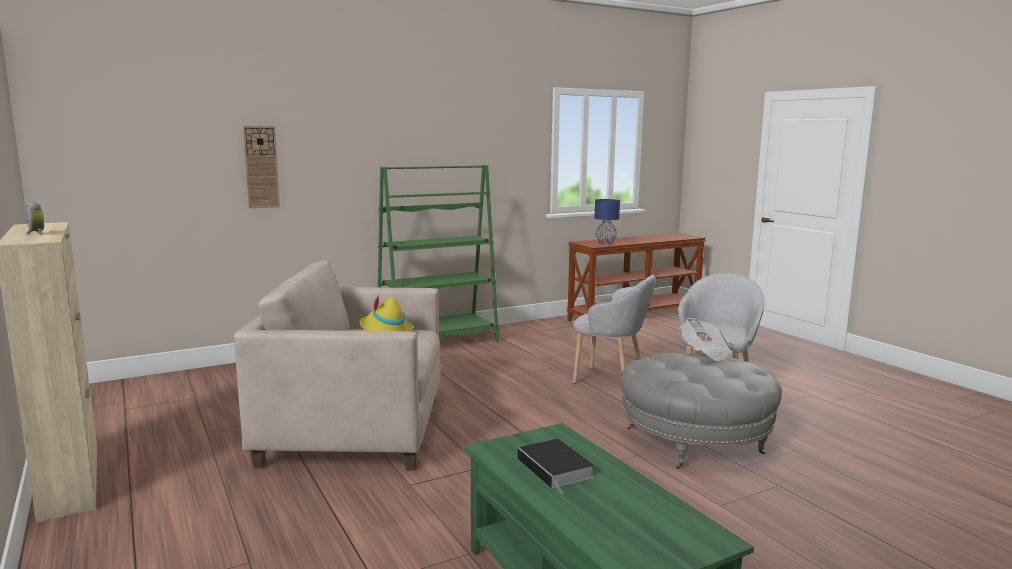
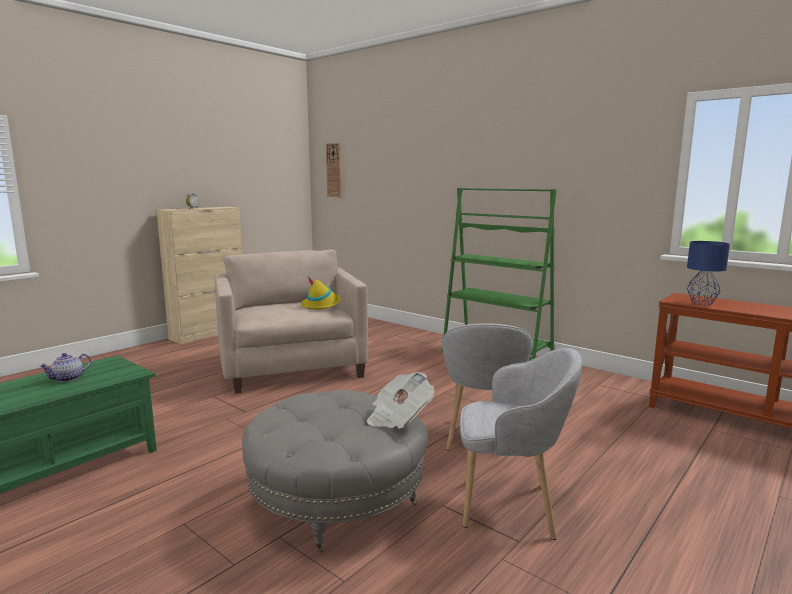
camera: 70 degrees right, 0 degrees up
wall clock [243,126,280,208] -> wall clock moved to [326,143,342,197]
book [517,439,594,494] -> teapot [40,353,91,382]

